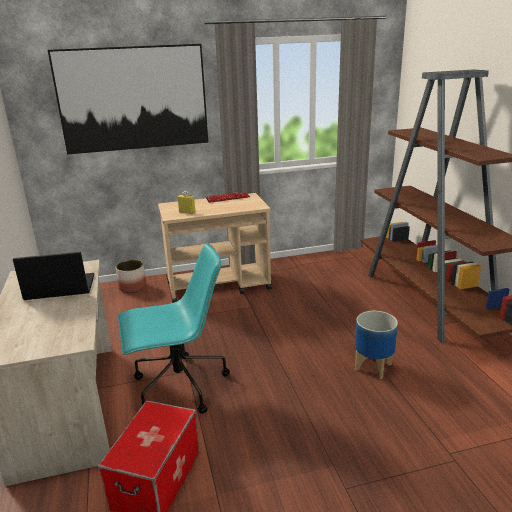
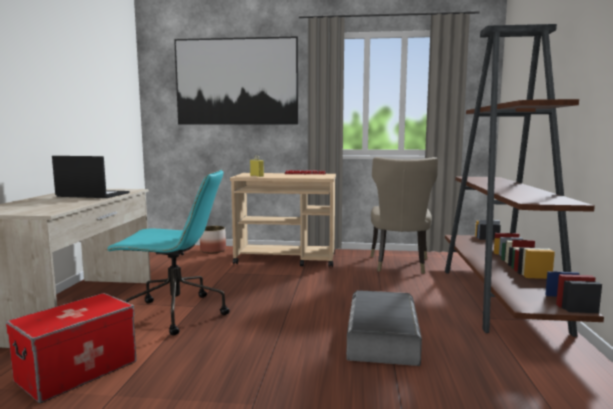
camera: 20 degrees right, 15 degrees down
planter [355,311,398,379] -> grey storage box [346,290,422,366]
none -> beige chair [371,157,438,274]

